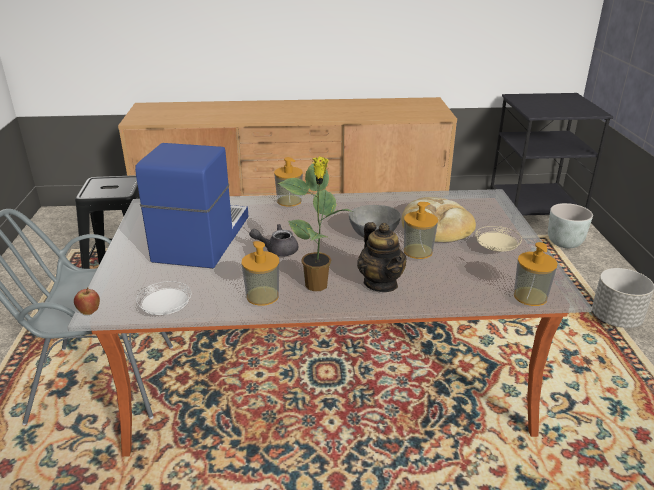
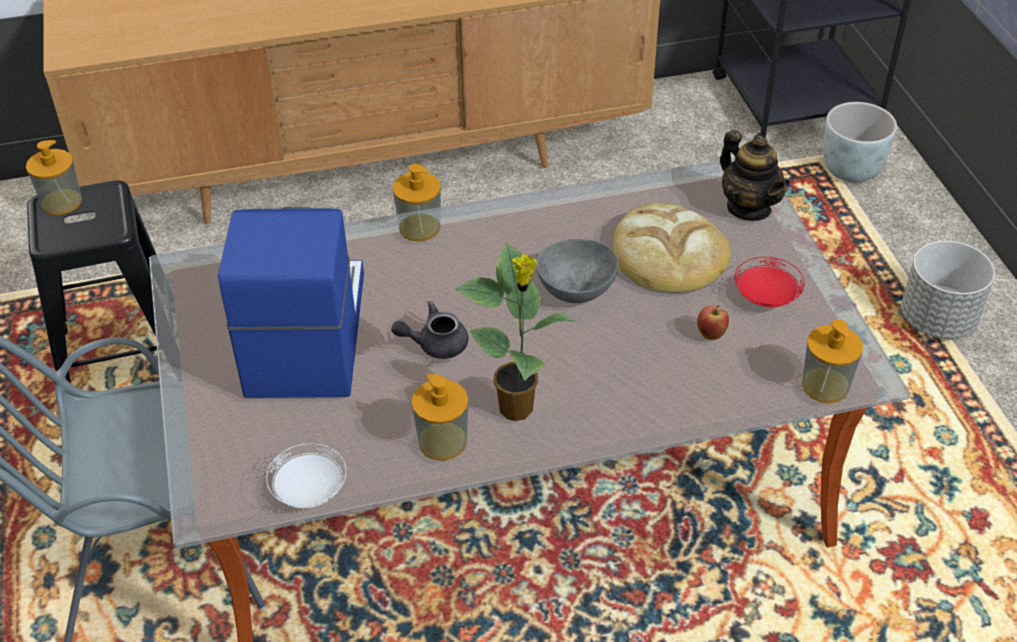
camera: 10 degrees left, 15 degrees up
apple [74,287,100,315] -> apple moved to [697,305,729,340]
teapot [357,222,407,292] -> teapot moved to [720,130,790,221]
soap dispenser [404,202,438,259] -> soap dispenser moved to [26,140,82,215]
beige plate [475,226,522,252] -> red plate [734,257,805,307]

